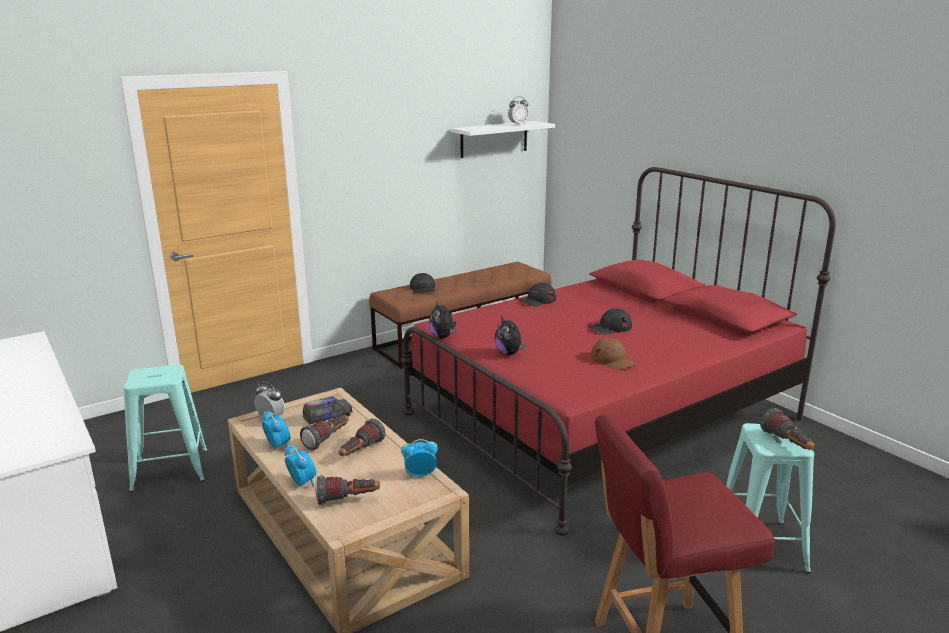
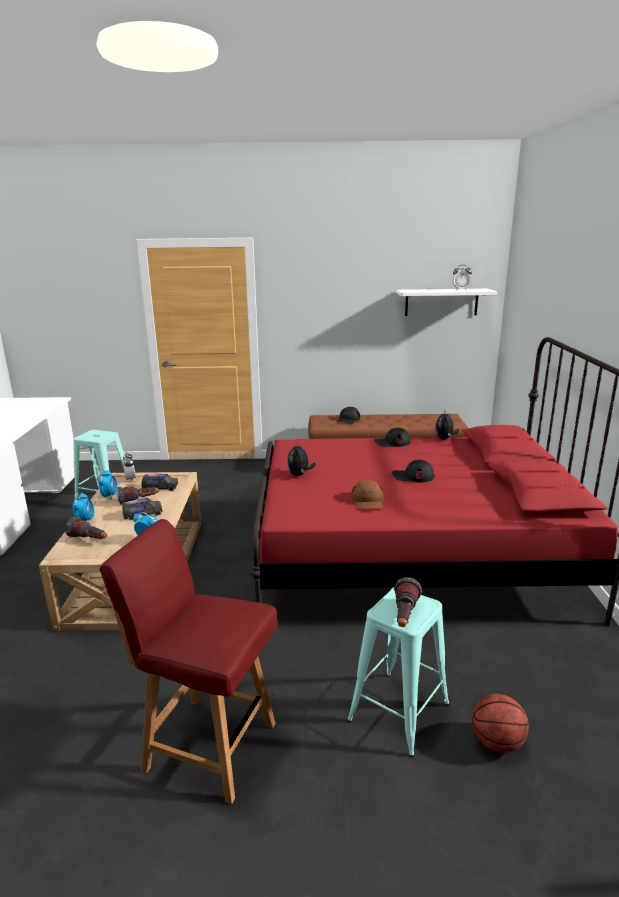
camera: 35 degrees right, 0 degrees up
flashlight [339,419,386,456] -> toy truck [122,498,162,520]
plush toy [429,301,456,339] -> plush toy moved to [435,410,459,440]
none -> basketball [472,694,529,753]

